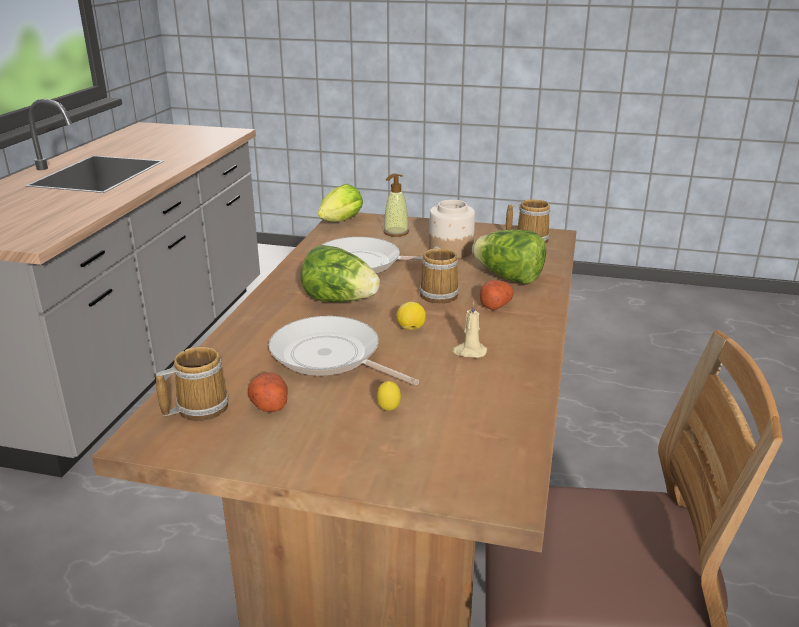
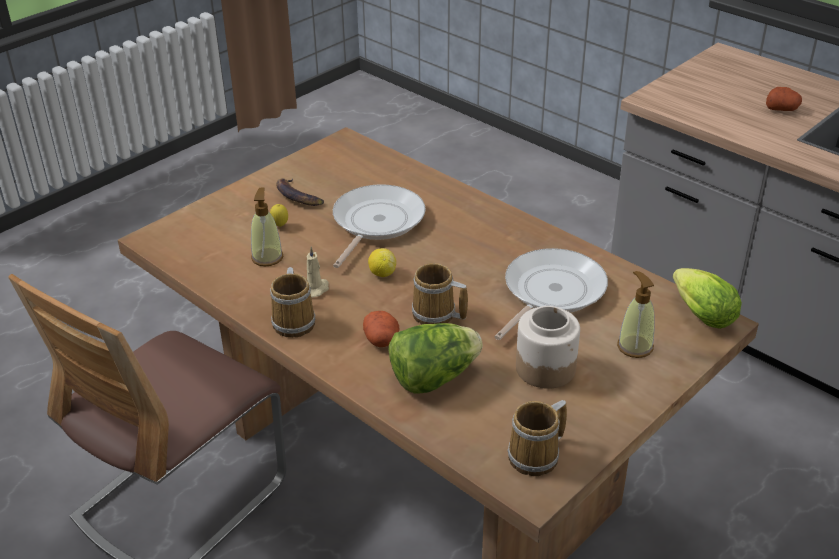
camera: 120 degrees right, 10 degrees up
mug [156,347,229,421] -> mug moved to [270,267,316,338]
potato [248,372,288,412] -> potato moved to [766,87,802,111]
frying pan [269,316,419,385] -> frying pan turned 45 degrees counterclockwise [333,184,425,268]
lettuce [301,245,380,302] -> none
none -> soap dispenser [251,187,283,266]
none -> banana [276,178,324,206]

